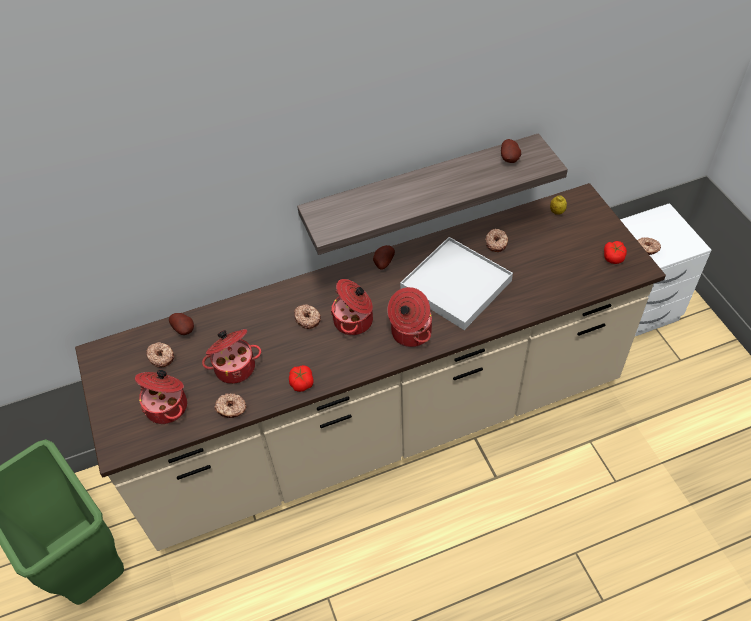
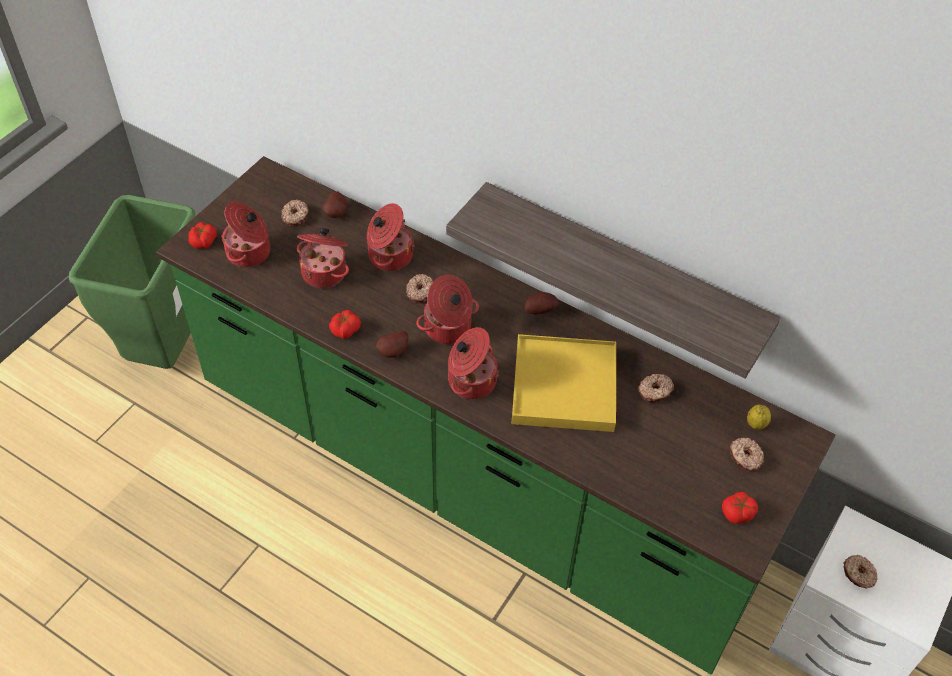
camera: 50 degrees right, 0 degrees up
beige counter [75,183,666,551] -> green counter [156,156,836,675]
donut [214,393,246,418] -> donut moved to [730,438,764,471]
white tray [400,237,513,330] -> yellow tray [511,334,616,432]
potato [501,139,521,163] -> potato moved to [376,331,408,358]
none -> tomato [188,222,217,249]
none -> cooking pot [367,203,414,271]

